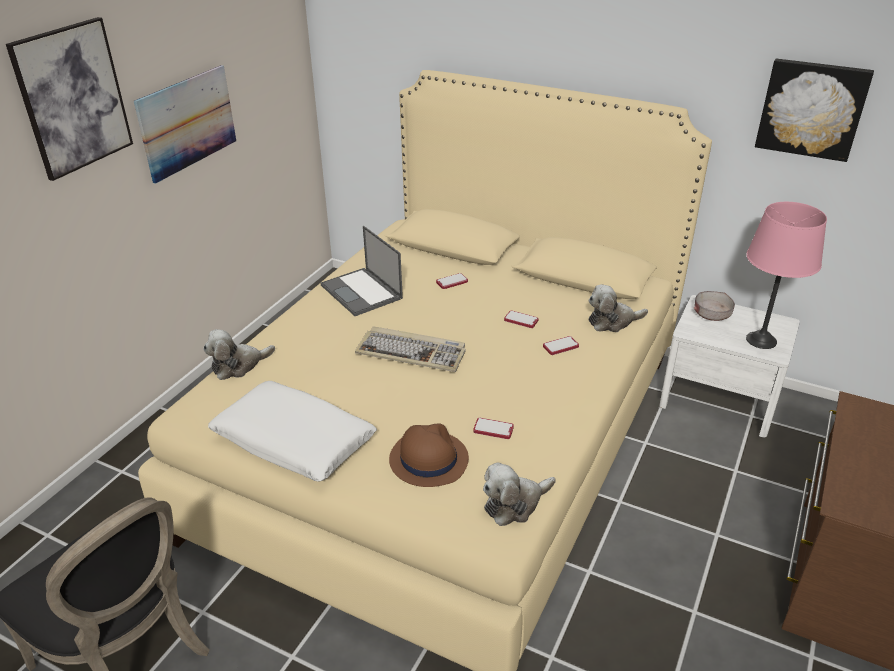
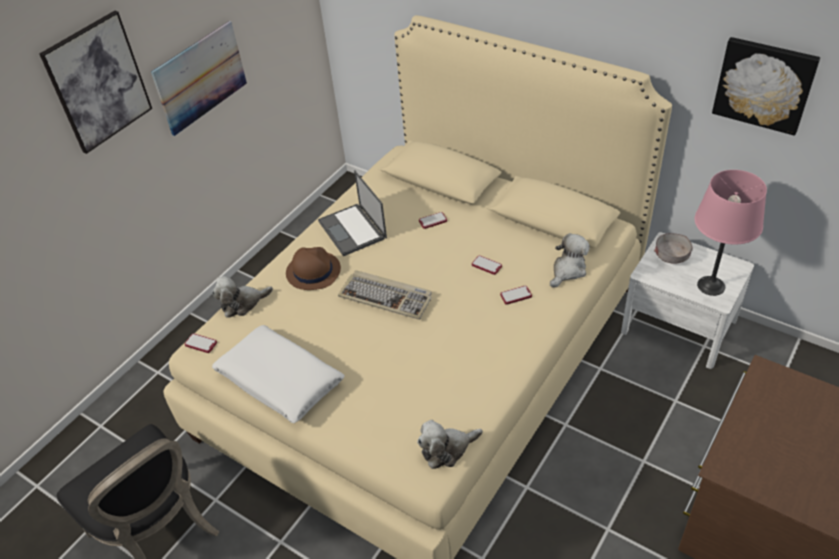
camera: 10 degrees right, 10 degrees up
brown hat [389,424,469,487] -> brown hat moved to [286,247,341,290]
phone [473,418,514,439] -> phone moved to [185,333,217,353]
plush toy [588,284,648,332] -> plush toy turned 135 degrees clockwise [550,233,590,288]

